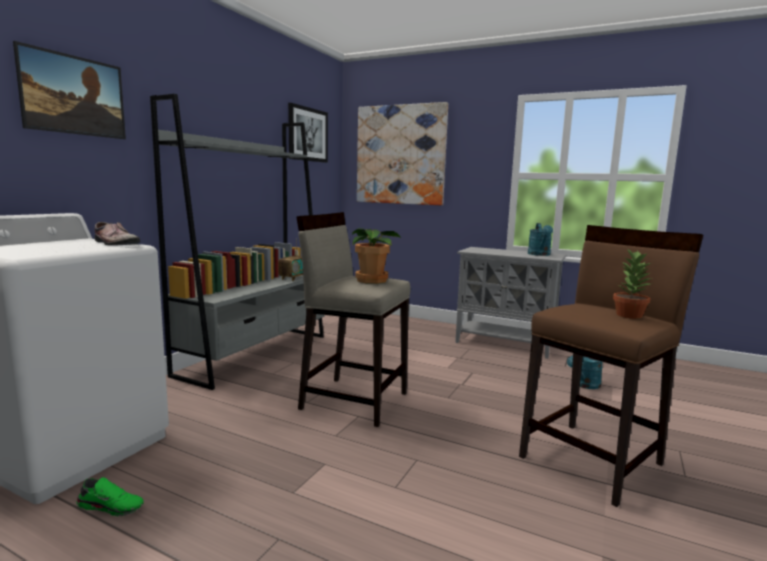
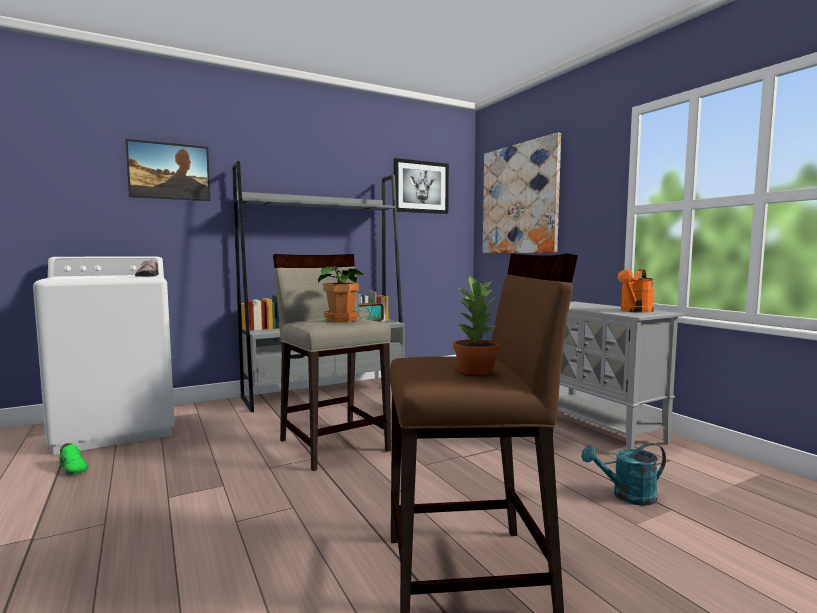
camera: 35 degrees right, 5 degrees down
turquoise watering can [528,223,553,256] -> orange watering can [618,269,654,313]

